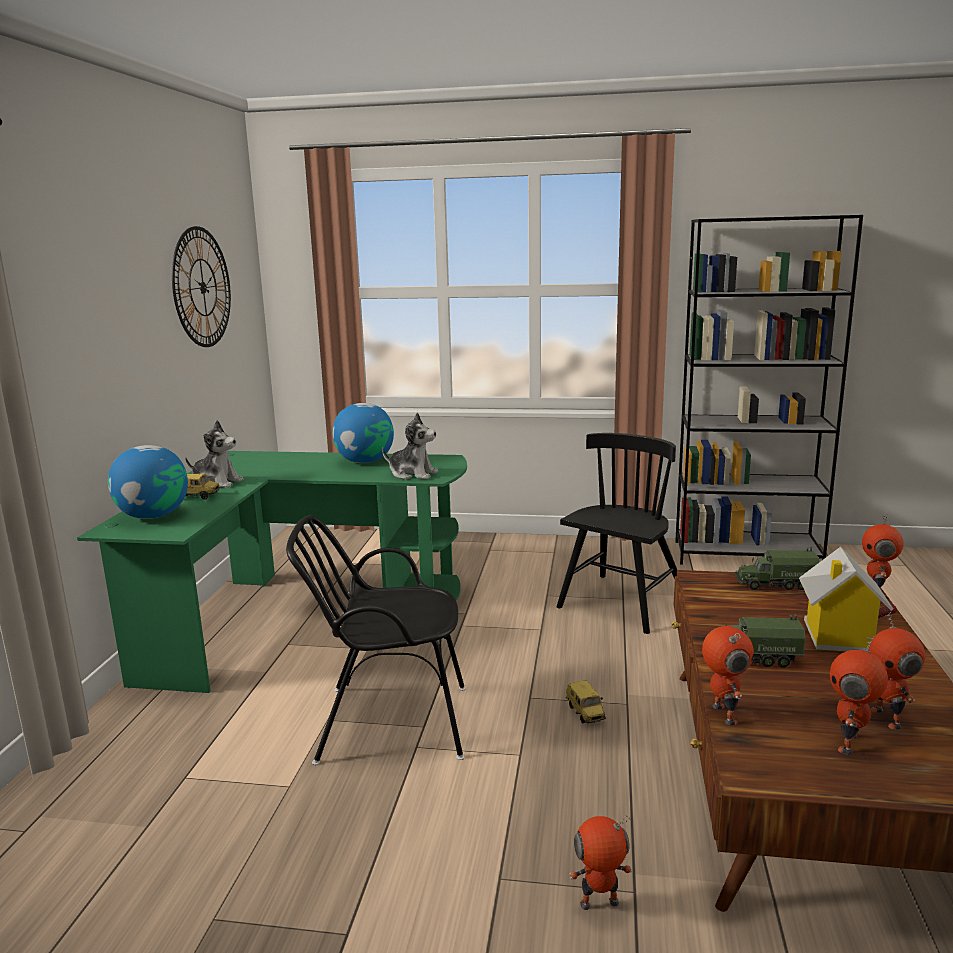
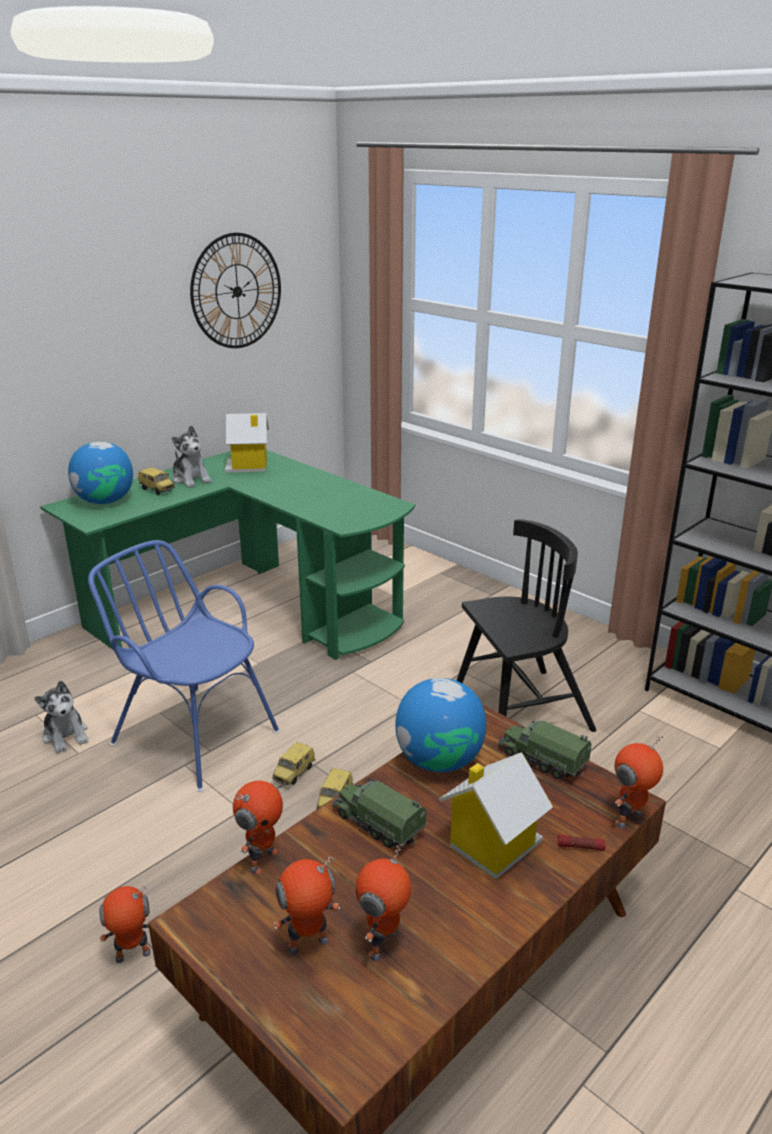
camera: 35 degrees right, 10 degrees up
black chair [286,515,466,765] -> blue chair [88,540,280,792]
globe [333,403,394,463] -> globe moved to [395,678,486,772]
plush toy [382,413,438,480] -> plush toy moved to [34,680,88,753]
toy robot [570,815,632,910] -> toy robot turned 45 degrees counterclockwise [99,886,151,963]
none -> toy house [225,413,269,473]
none -> toy car [272,742,316,785]

